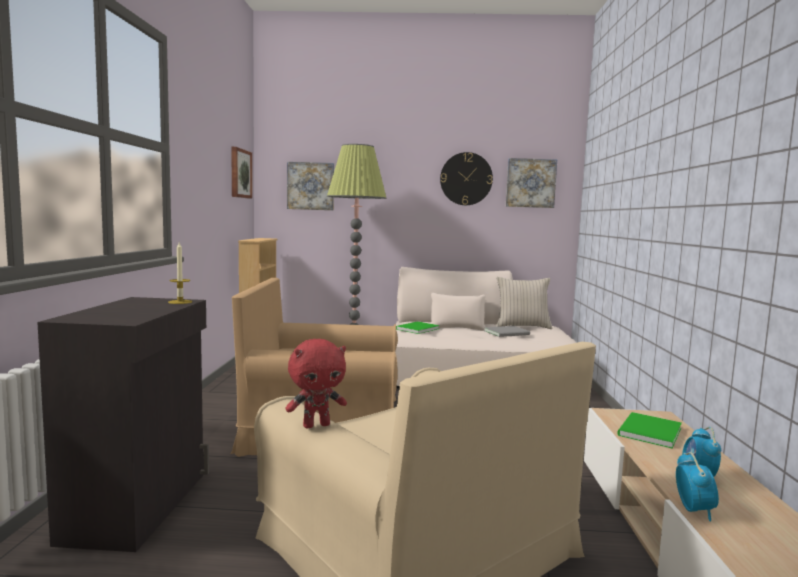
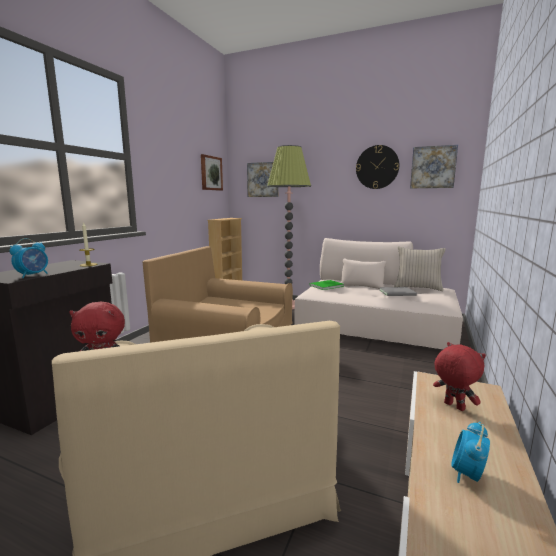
camera: 20 degrees right, 5 degrees up
green book [617,412,682,449] -> red plush toy [433,342,486,411]
alarm clock [676,452,719,521] -> alarm clock moved to [10,238,48,278]

